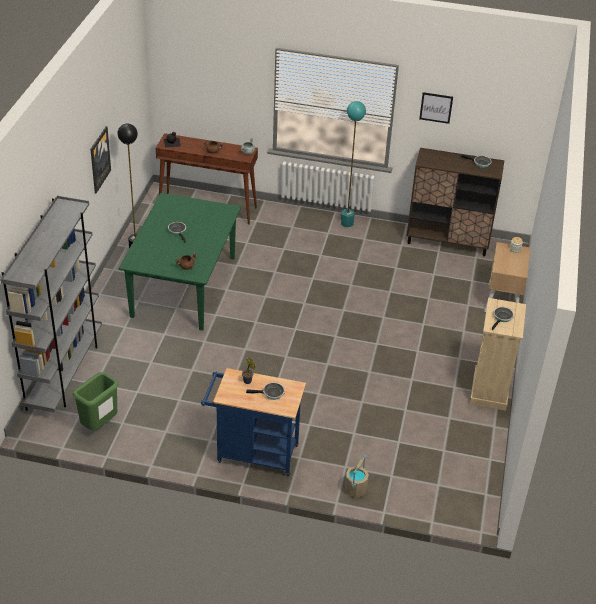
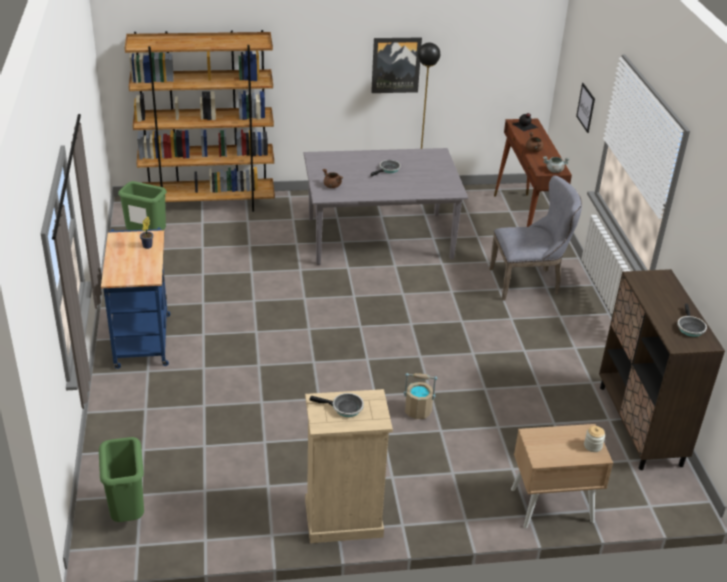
camera: 70 degrees right, 5 degrees down
grey bookcase [0,196,102,412] -> brown bookcase [125,30,275,212]
green dining table [118,193,241,331] -> grey dining table [304,148,468,265]
frying pan [246,382,285,400] -> none
turquoise floor lamp [341,101,366,227] -> none
beige bucket [345,455,369,498] -> beige bucket moved to [403,373,437,419]
picture [419,92,453,124] -> picture moved to [576,83,595,133]
none -> green trash can [99,437,144,522]
none -> grey chair [489,176,582,301]

